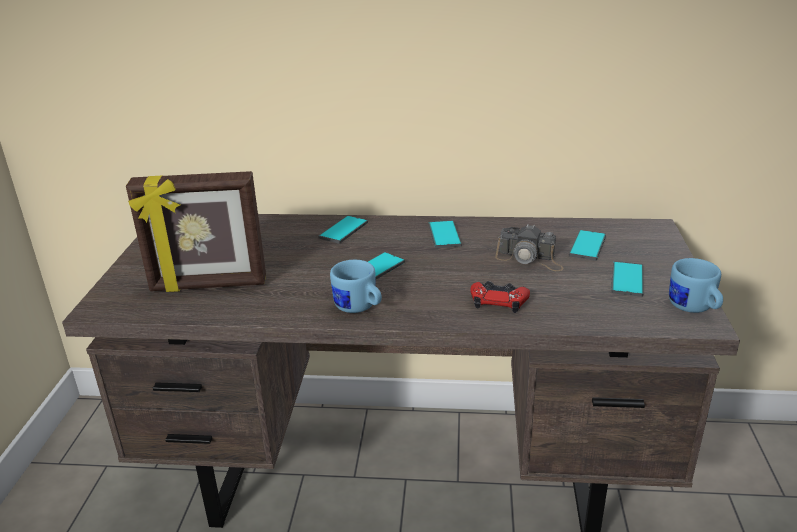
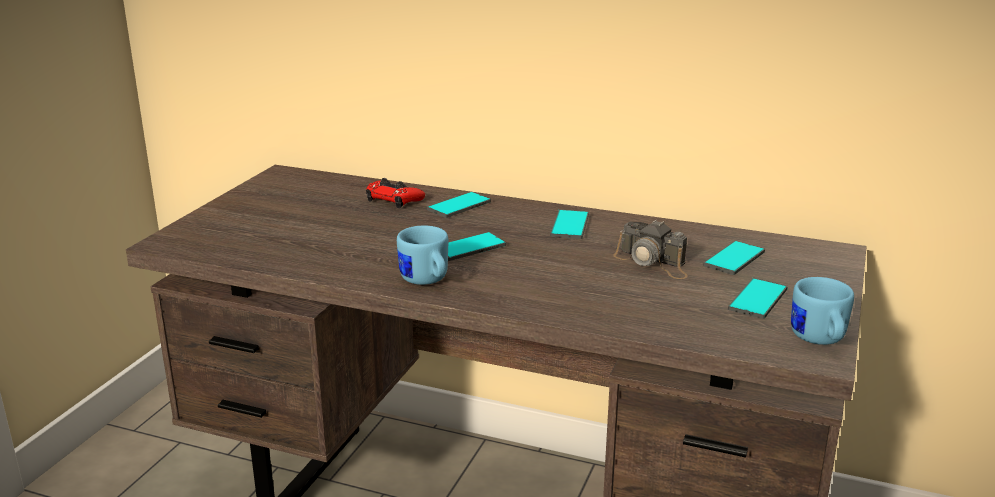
camera: 15 degrees right, 5 degrees down
picture frame [126,171,266,292] -> none
red game controller [470,281,530,313] -> red game controller moved to [366,178,425,208]

